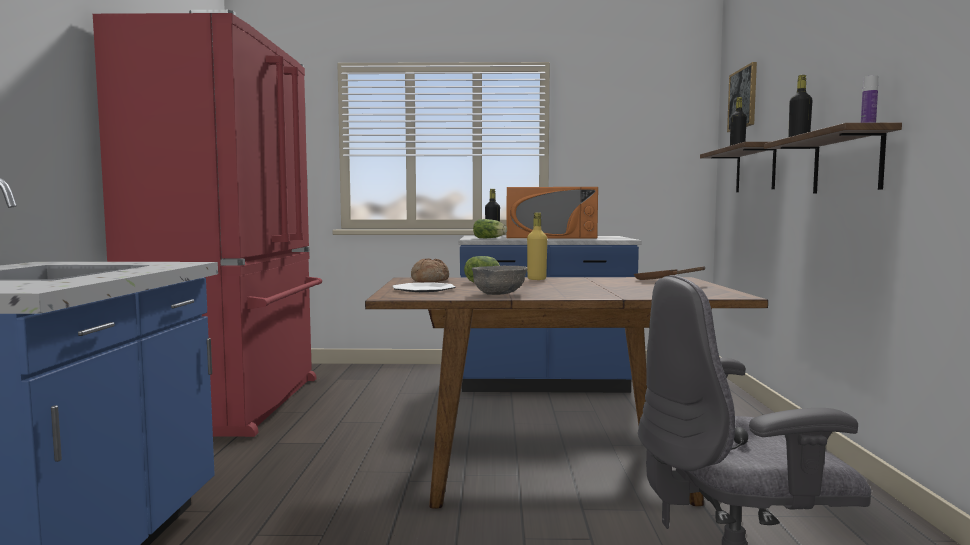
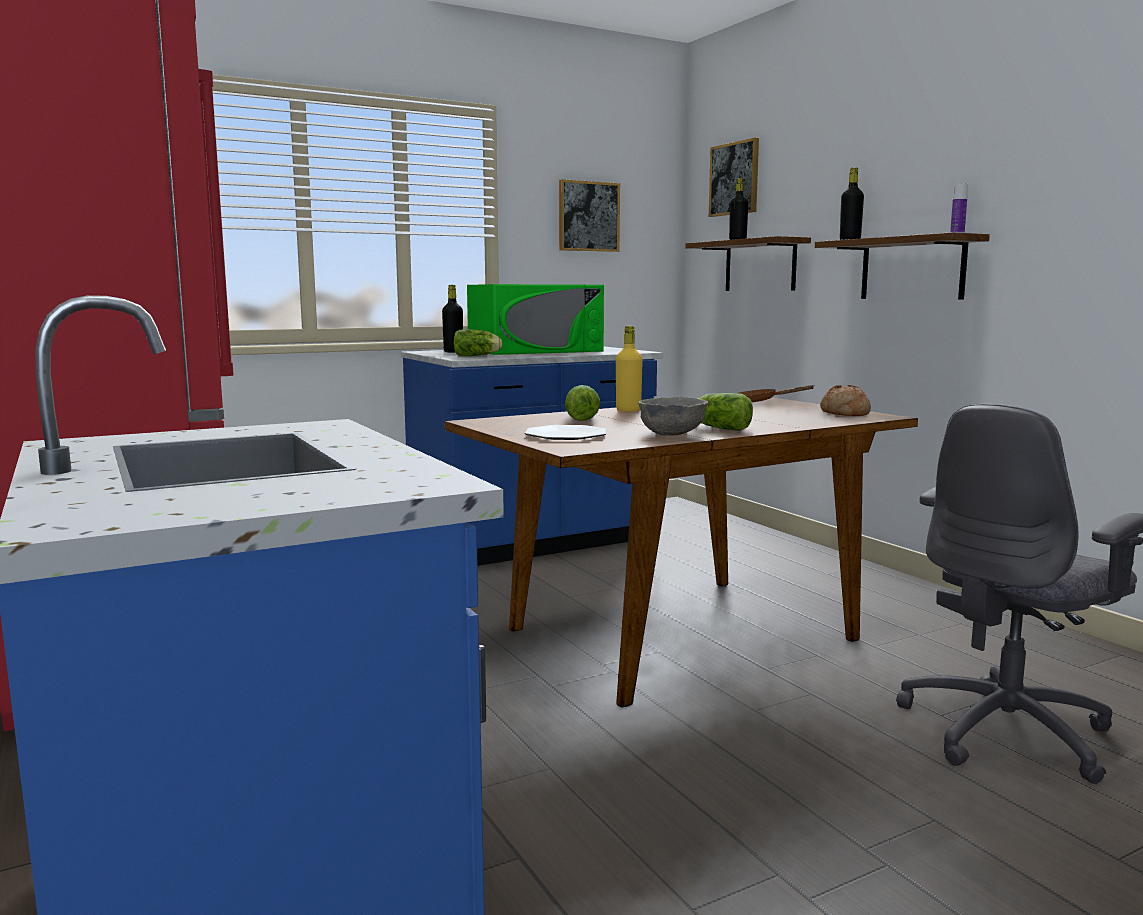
camera: 30 degrees left, 5 degrees up
bread [411,259,449,283] -> bread moved to [820,385,871,416]
orange microwave [506,187,598,239] -> green microwave [467,284,604,355]
none -> picture [559,179,620,252]
none -> lettuce [697,393,753,431]

